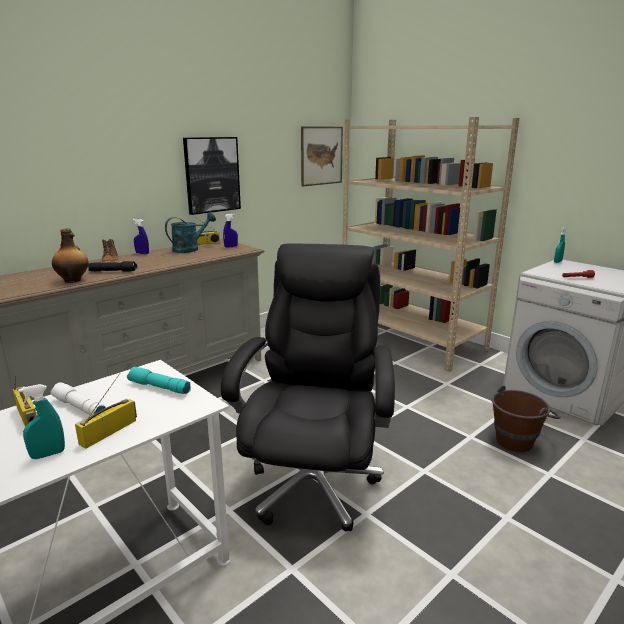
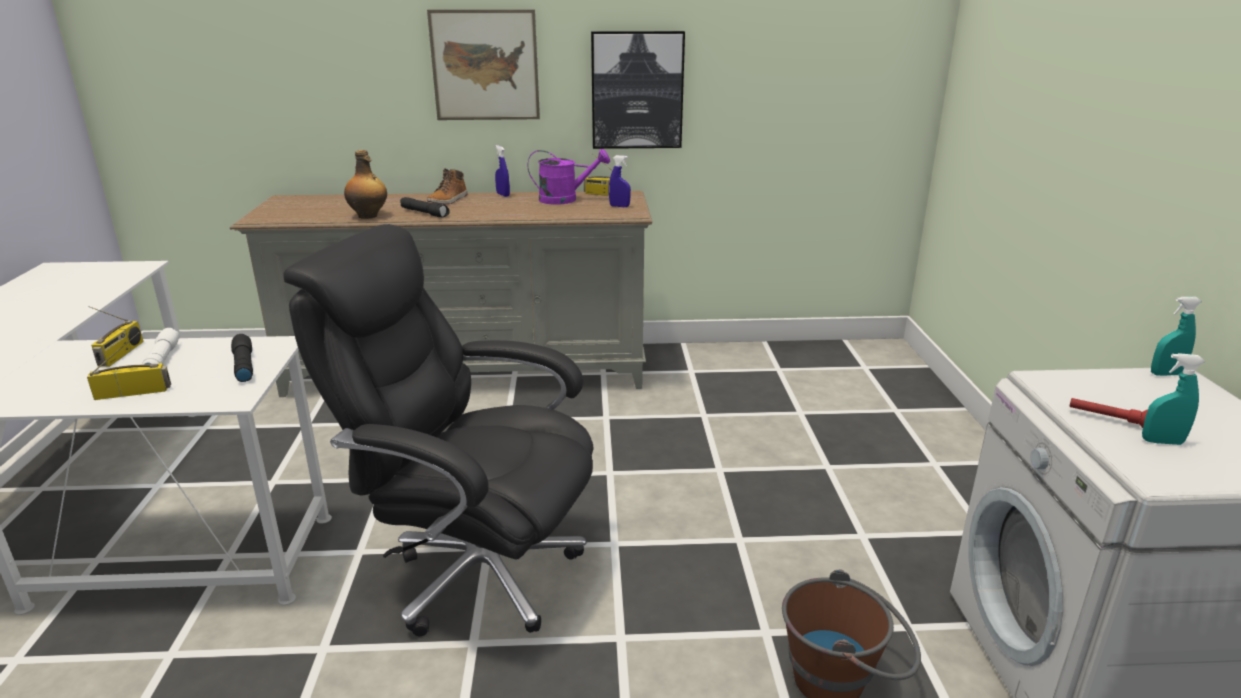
camera: 40 degrees right, 5 degrees up
turquoise spray bottle [18,384,65,459] -> turquoise spray bottle moved to [1142,353,1206,445]
turquoise flashlight [127,367,191,394] -> black flashlight [231,334,253,382]
turquoise watering can [165,212,216,253] -> purple watering can [528,149,610,205]
black office chair [221,244,395,531] -> black office chair turned 120 degrees counterclockwise [283,224,593,636]
picture [301,126,343,187] -> picture moved to [427,10,540,120]
beige bookcase [342,117,519,372] -> none

